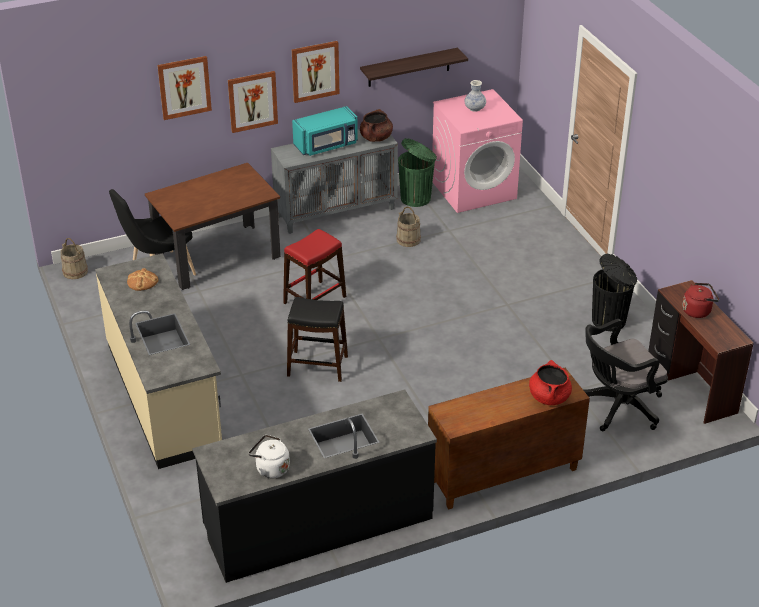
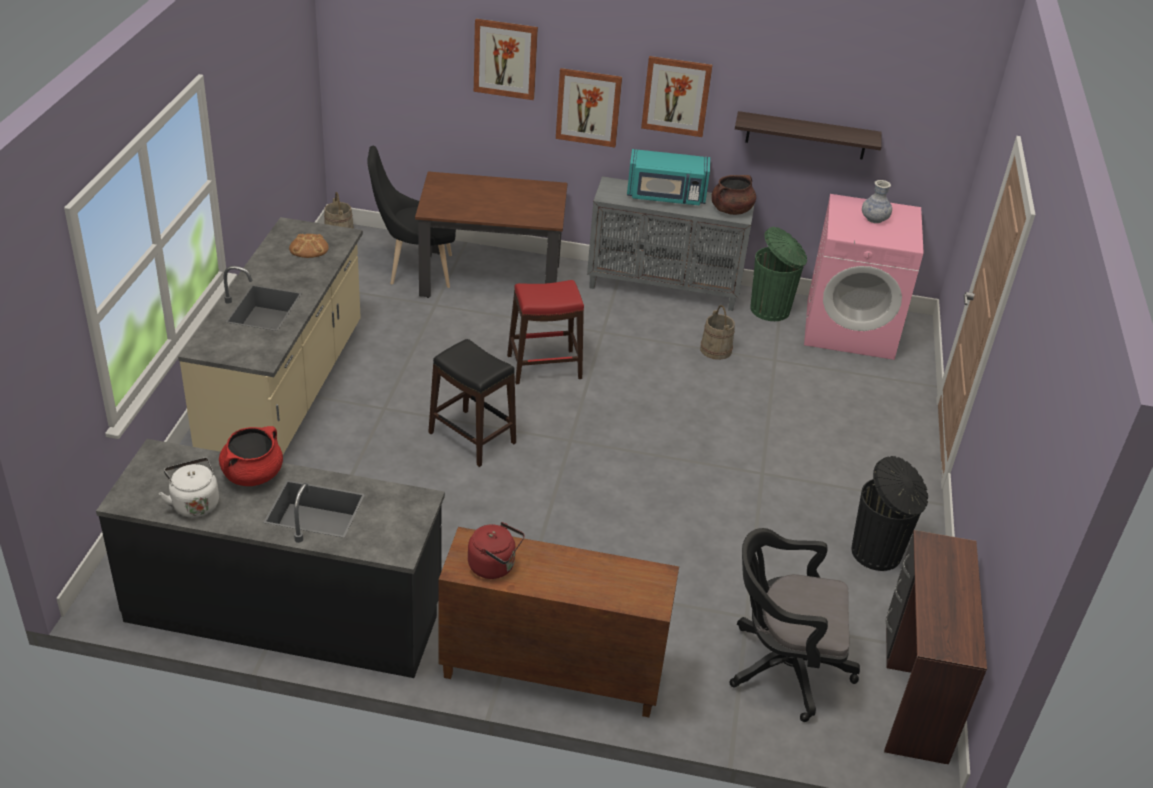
camera: 30 degrees right, 0 degrees up
red cooking pot [529,360,572,405] -> red cooking pot moved to [219,426,283,486]
red kettle [682,283,719,318] -> red kettle moved to [468,522,525,579]

